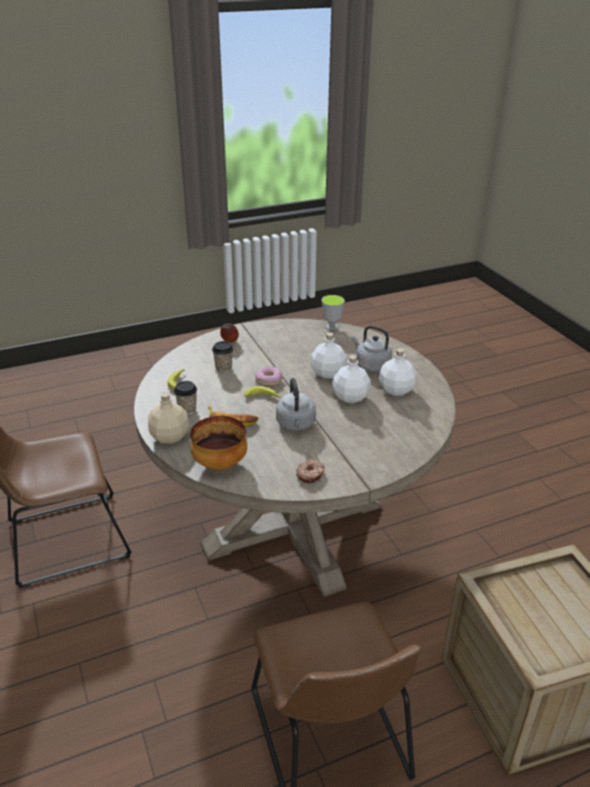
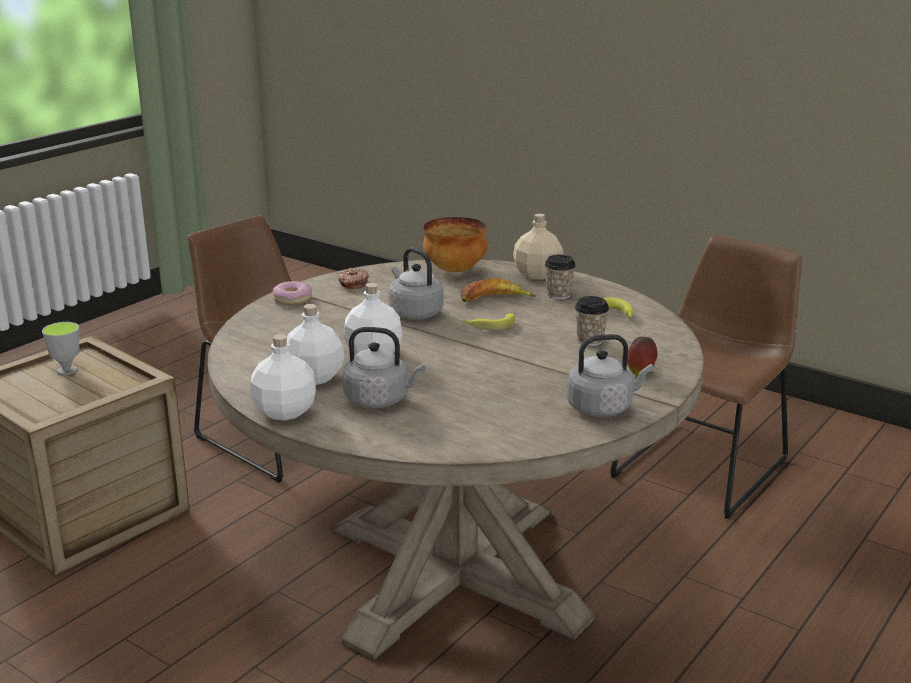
camera: 150 degrees right, 10 degrees down
donut [255,366,282,386] -> donut moved to [273,281,312,305]
white bottle [310,332,347,379] -> white bottle moved to [250,334,316,421]
cup [321,295,345,330] -> cup moved to [42,322,79,375]
none -> grey kettle [567,334,653,417]

